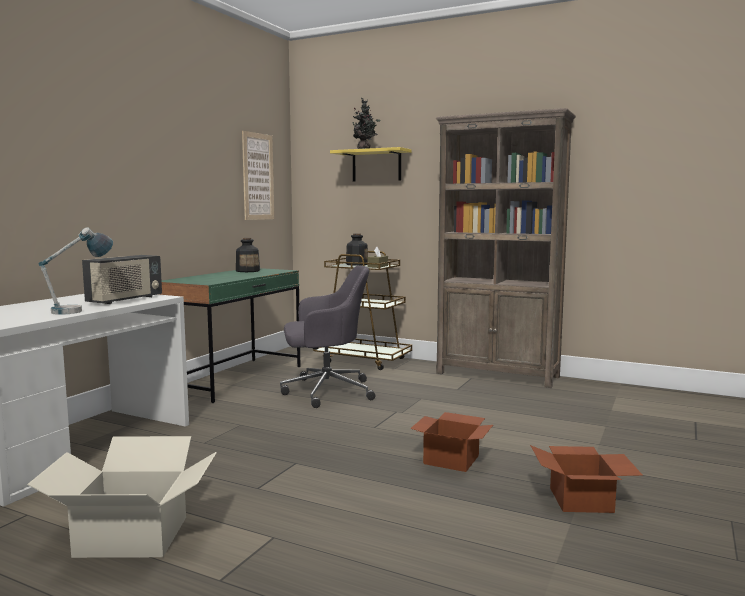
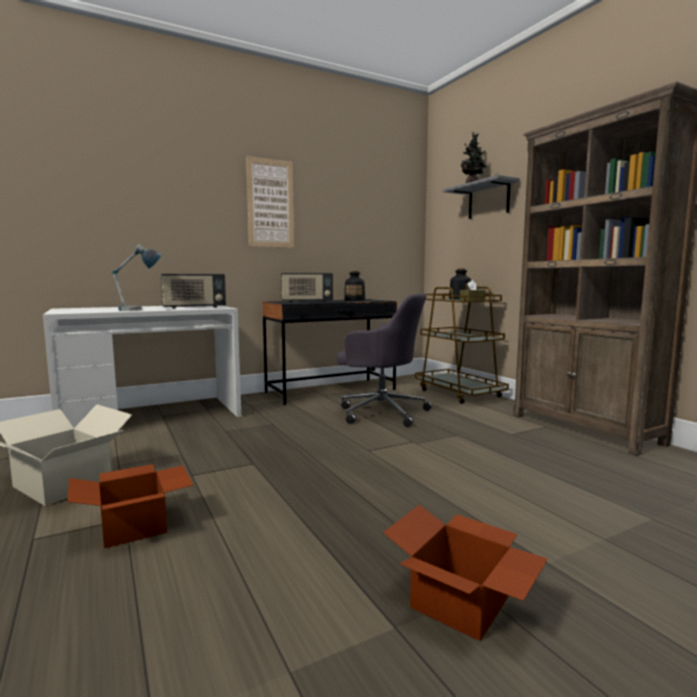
camera: 35 degrees right, 0 degrees up
green desk [158,268,300,403] -> black desk [262,299,397,405]
picture [242,131,274,220] -> picture moved to [246,156,294,248]
yellow shelf [330,147,412,181] -> grey shelf [443,175,520,219]
cardboard box [410,412,493,472] -> cardboard box moved to [67,464,193,548]
none -> radio [281,273,333,302]

